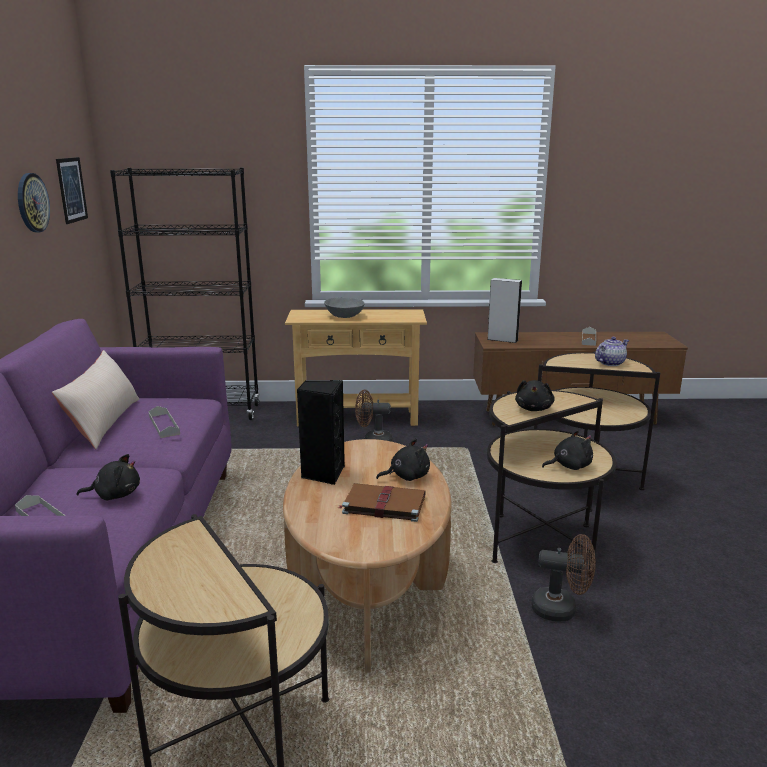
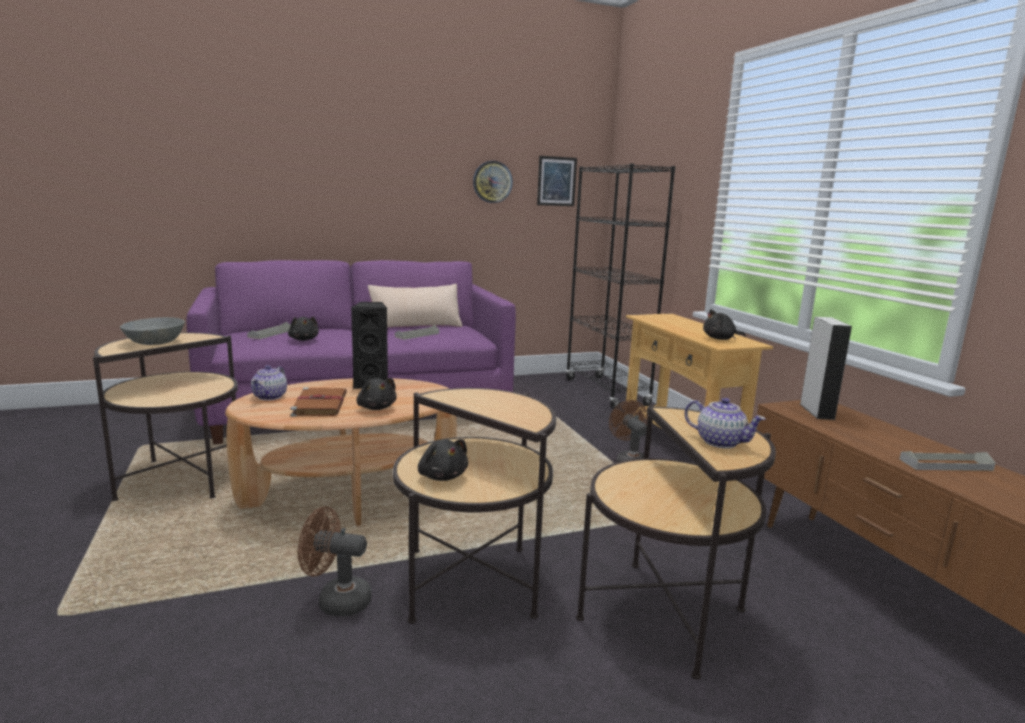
camera: 70 degrees right, 5 degrees down
grey bowl [324,297,365,318] -> grey bowl moved to [120,317,185,345]
black plush toy [515,380,555,411] -> black plush toy moved to [703,309,746,340]
brown fan [532,534,596,622] -> brown fan turned 105 degrees clockwise [298,507,372,616]
none -> teapot [251,365,287,400]

